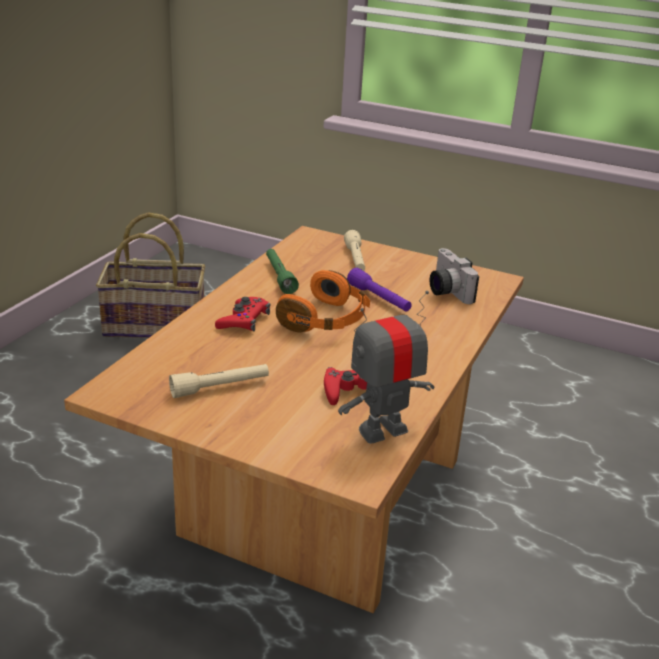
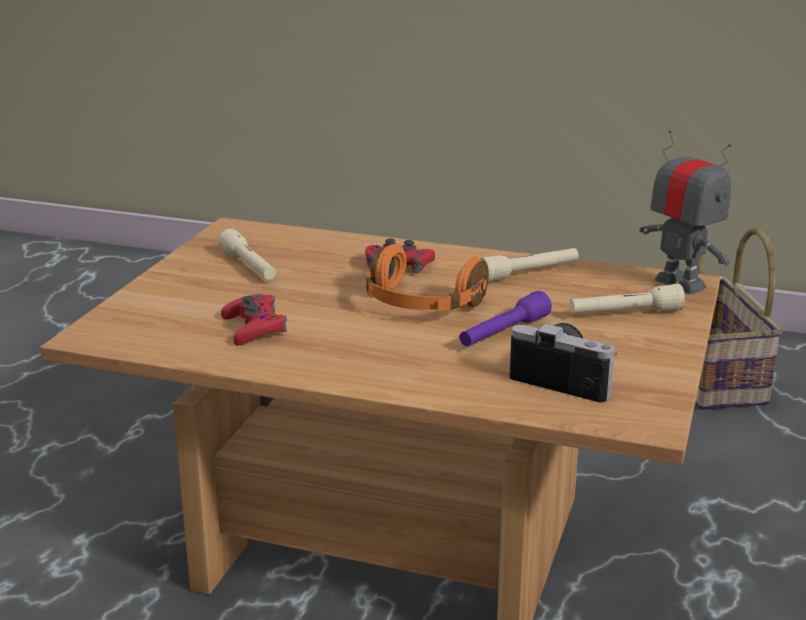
camera: 85 degrees right, 5 degrees down
green flashlight [266,249,299,294] -> beige flashlight [481,248,578,282]
toy robot [338,291,434,444] -> toy robot moved to [639,130,732,295]
camera [430,248,479,304] -> camera turned 60 degrees clockwise [509,323,617,402]

